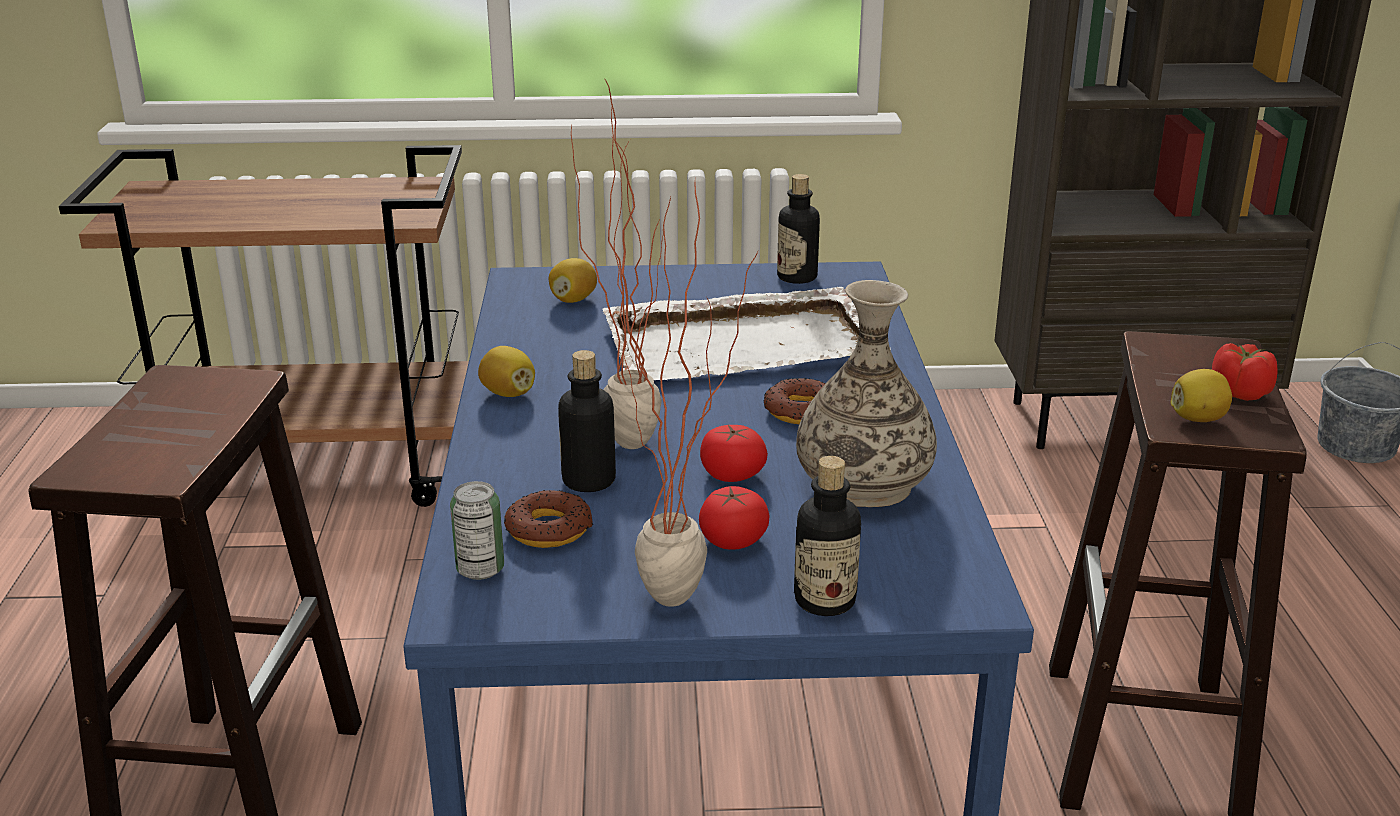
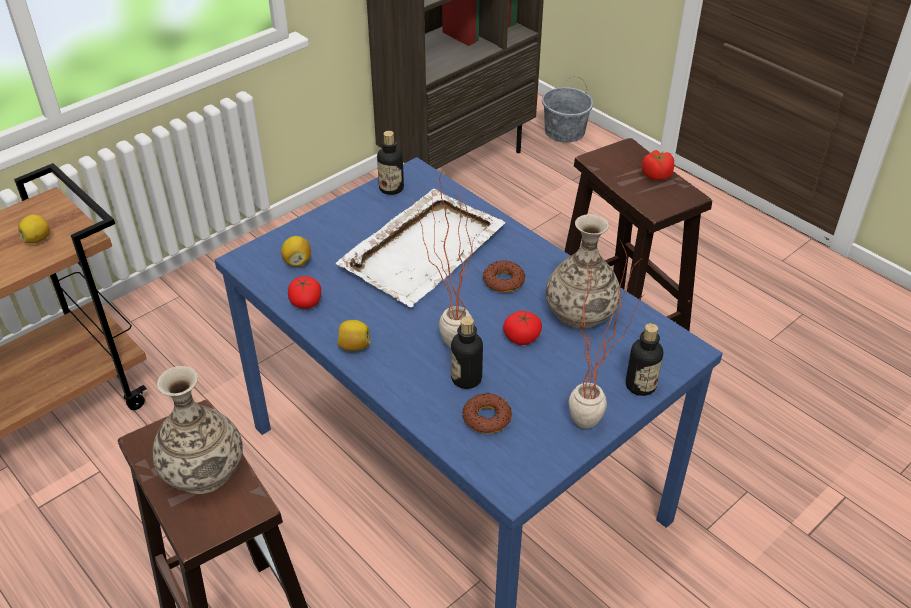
camera: 40 degrees left, 15 degrees up
can [450,481,504,580] -> none
tomato [699,486,769,550] -> tomato moved to [288,276,321,309]
lemon [1170,369,1232,422] -> lemon moved to [18,214,50,243]
none -> vase [152,366,243,494]

